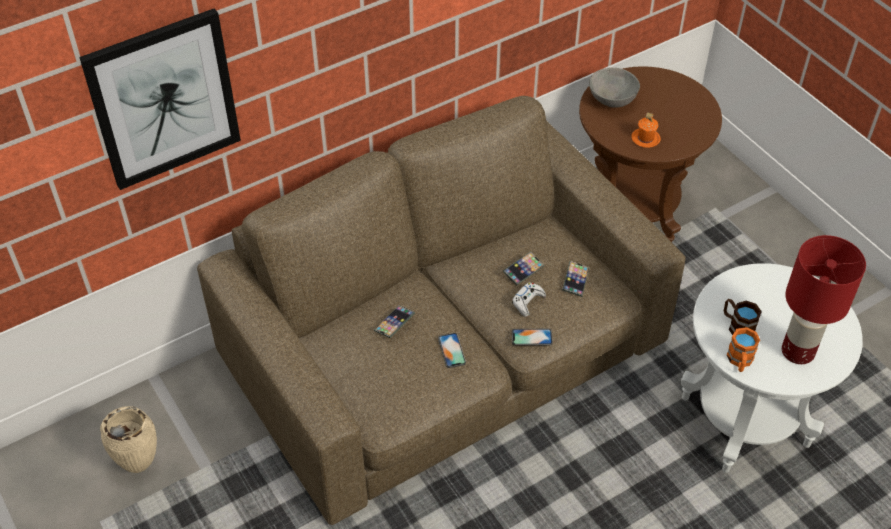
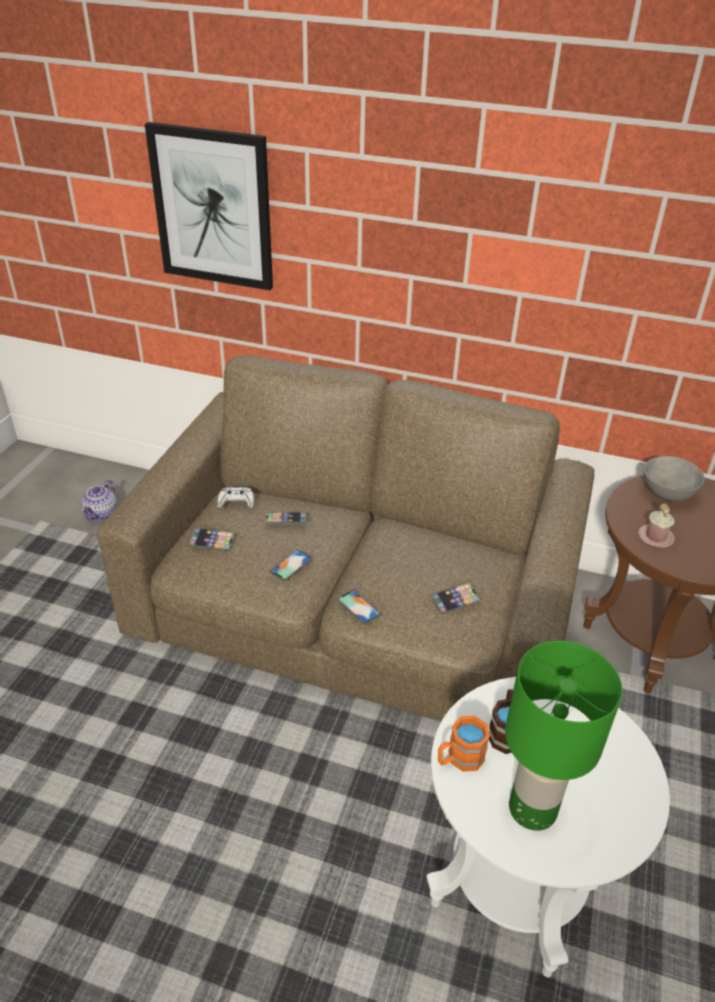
camera: 50 degrees right, 10 degrees down
beige vase [100,406,157,473] -> teapot [81,480,117,520]
phone [503,252,544,286] -> phone moved to [189,527,235,551]
white game controller [512,283,546,317] -> white game controller moved to [218,487,254,508]
orange mug [631,113,661,148] -> pink mug [638,504,675,548]
red table lamp [782,235,866,364] -> green table lamp [505,641,622,831]

